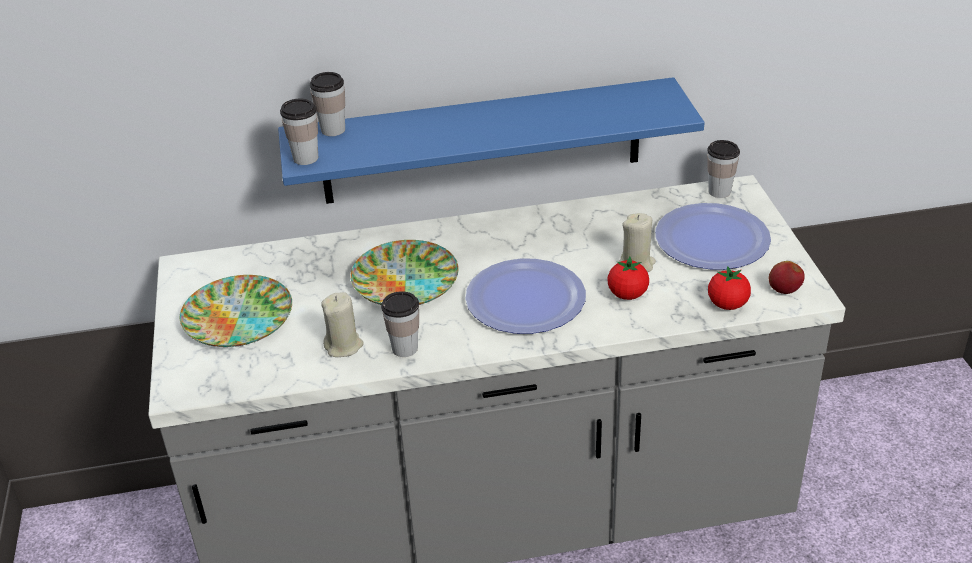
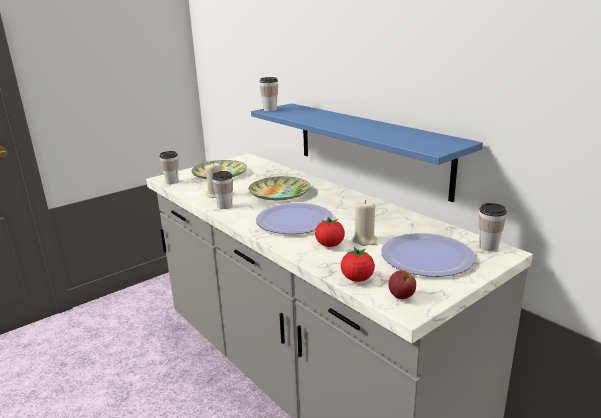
camera: 60 degrees right, 15 degrees down
cup [310,72,345,136] -> cup moved to [159,151,179,184]

